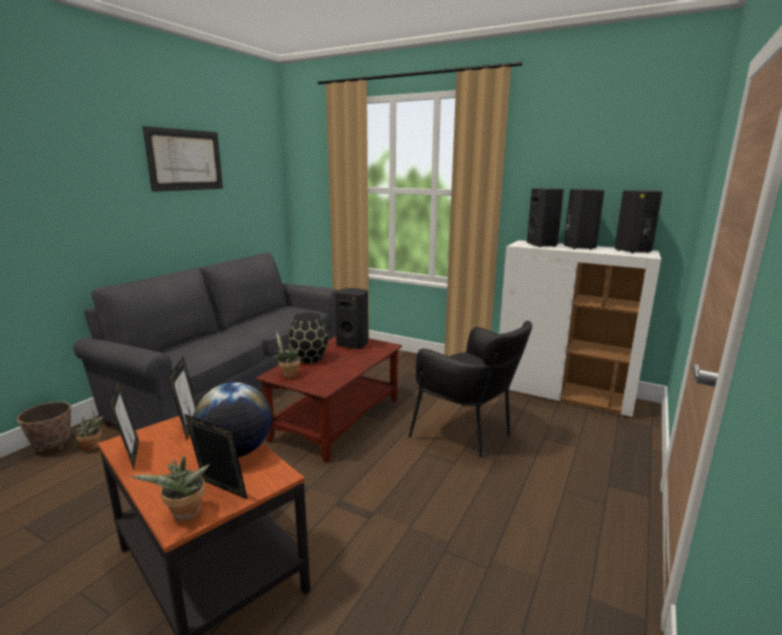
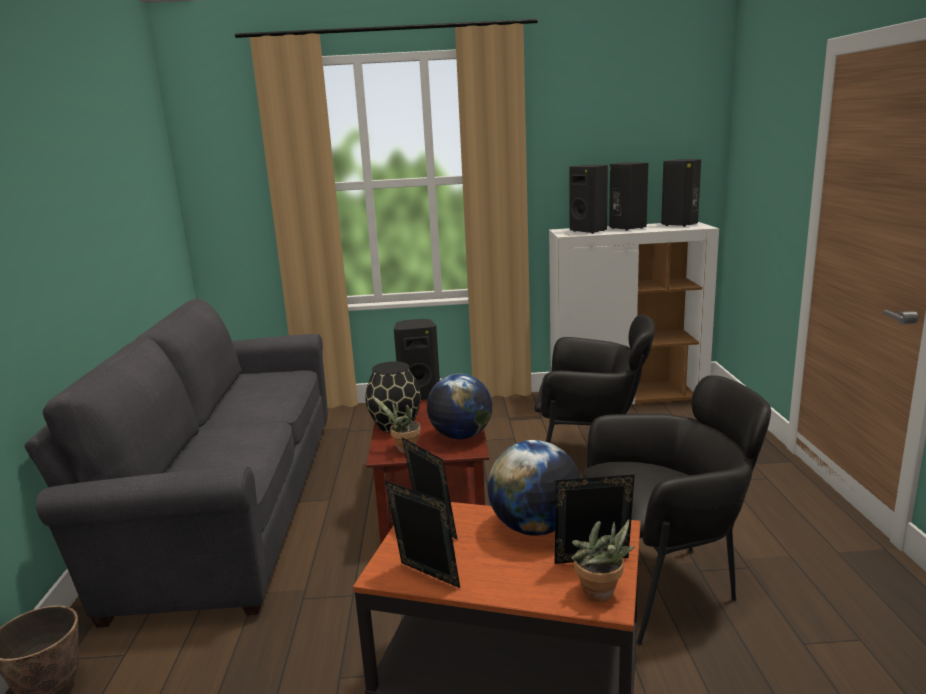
camera: 30 degrees left, 0 degrees up
potted plant [75,411,104,451] -> none
picture [142,126,223,192] -> none
none -> globe [427,374,492,439]
none -> black armchair [582,375,771,645]

